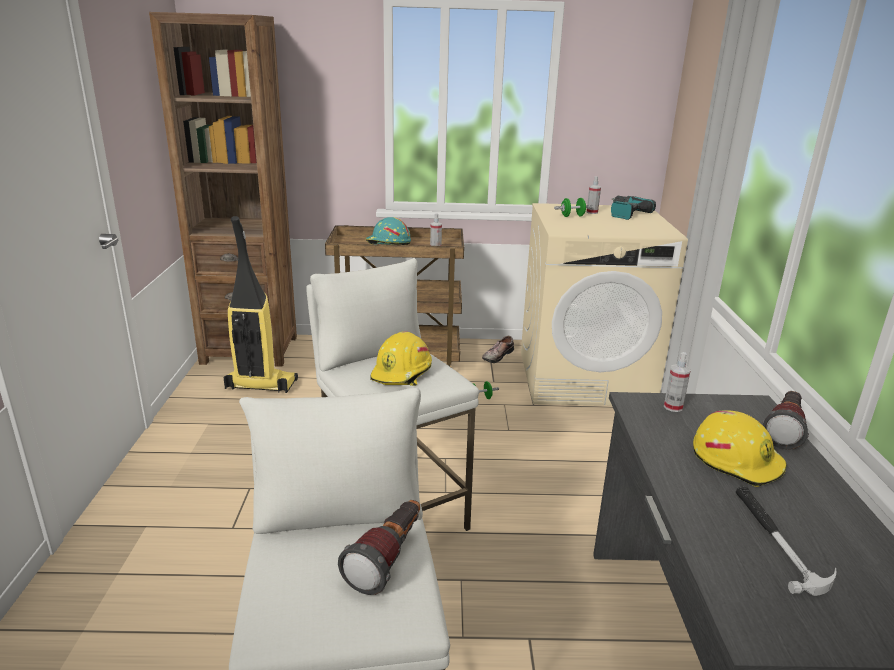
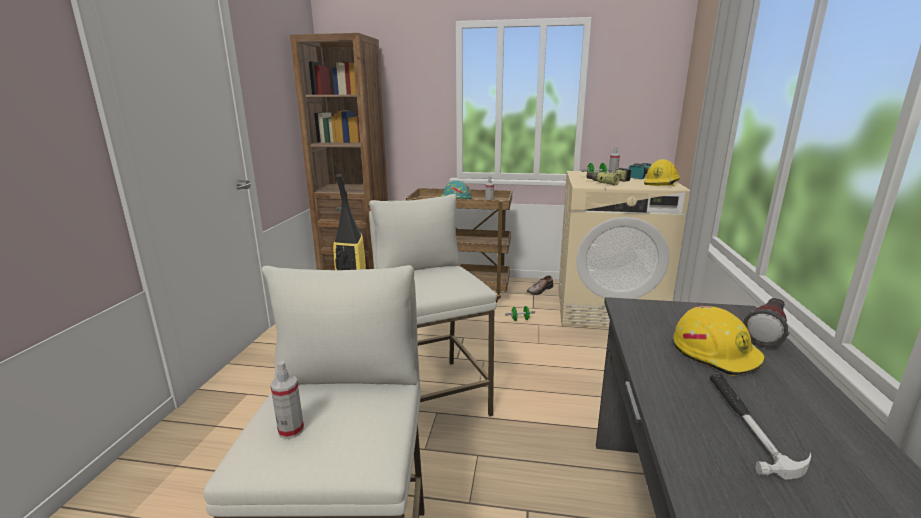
camera: 10 degrees right, 5 degrees down
flashlight [338,500,420,595] -> none
yellow hard hat [370,331,432,386] -> yellow hard hat moved to [644,159,680,186]
spray bottle [664,352,691,412] -> spray bottle moved to [270,361,304,439]
none -> power drill [586,168,631,185]

